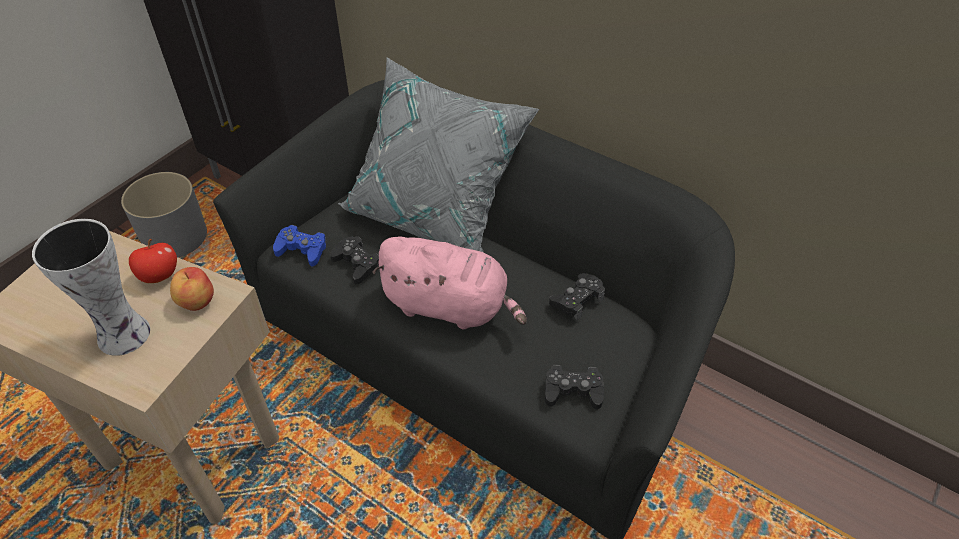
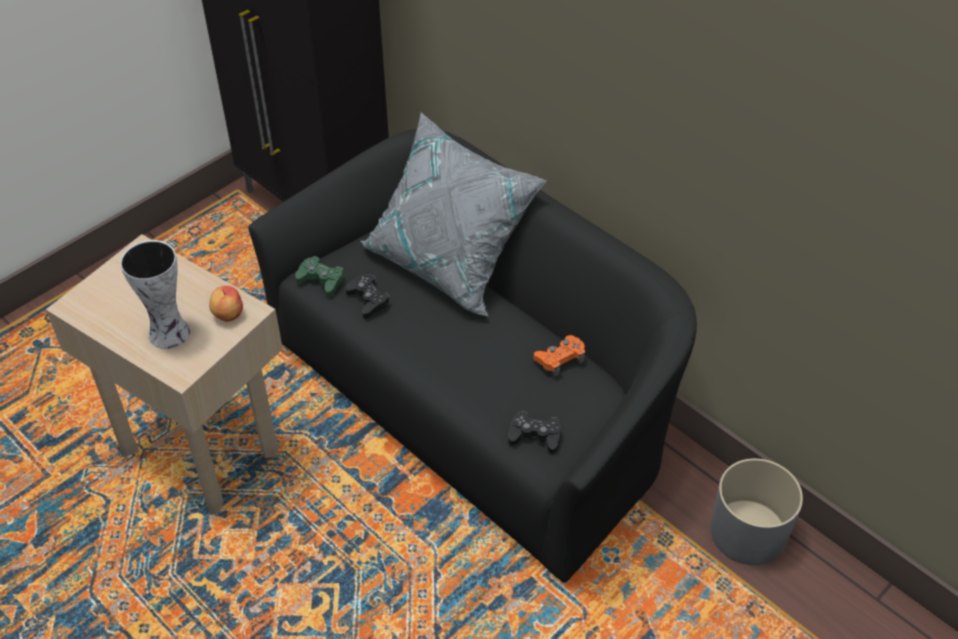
camera: 10 degrees right, 0 degrees up
grey planter [121,172,207,258] -> grey planter moved to [710,458,803,565]
apple [129,239,177,283] -> none
blue game controller [273,225,327,267] -> green game controller [295,256,344,297]
pink plush toy [372,236,527,329] -> none
black game controller [549,273,605,320] -> orange game controller [534,335,585,377]

